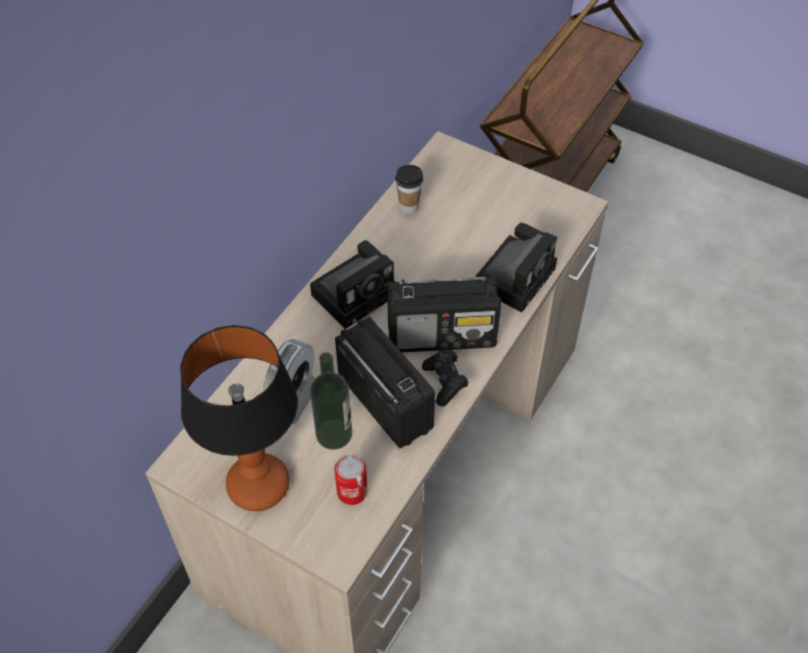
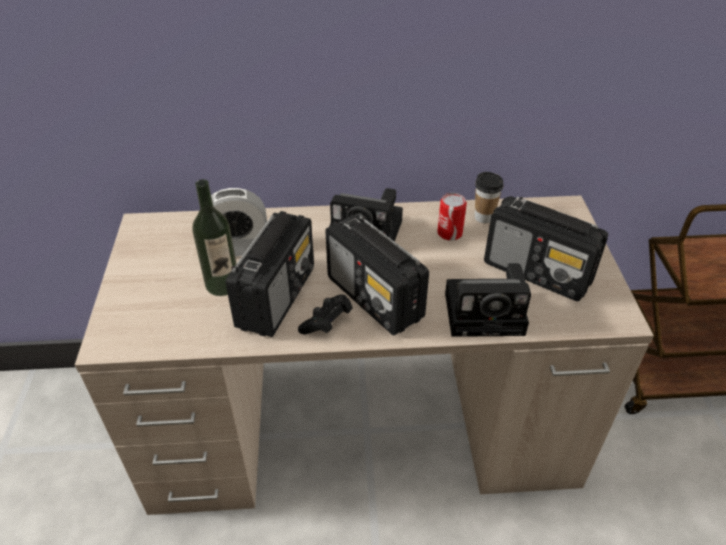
camera: 55 degrees right, 10 degrees down
table lamp [180,325,298,511] -> none
can [334,455,368,505] -> can moved to [437,193,467,241]
none -> radio [484,196,608,301]

